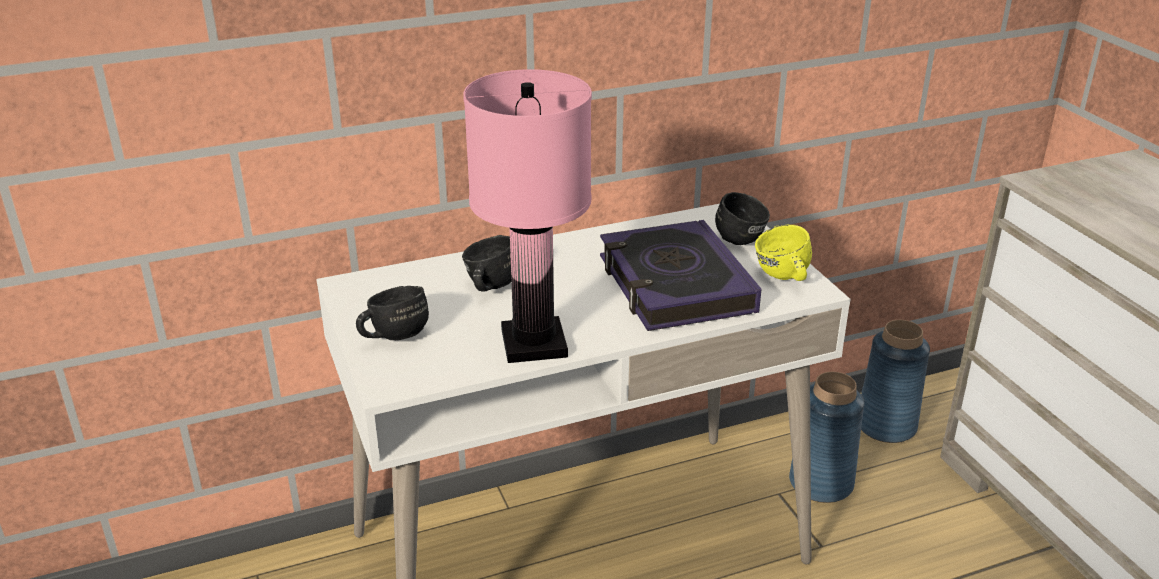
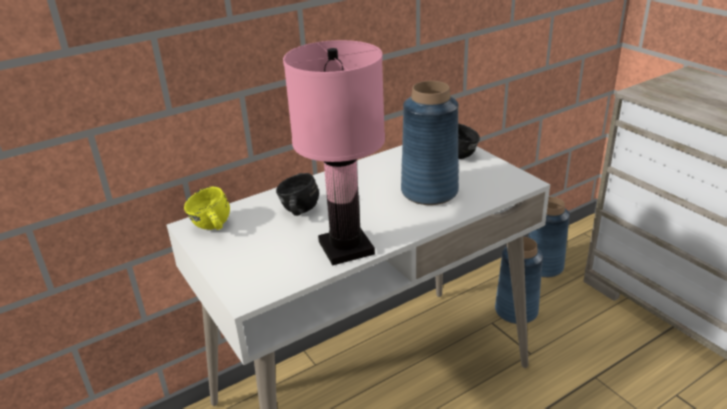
camera: 10 degrees left, 0 degrees up
black mug [356,286,429,340] -> none
book [600,220,762,331] -> blue vase [401,81,459,205]
yellow mug [755,225,812,281] -> yellow mug moved to [184,186,230,230]

